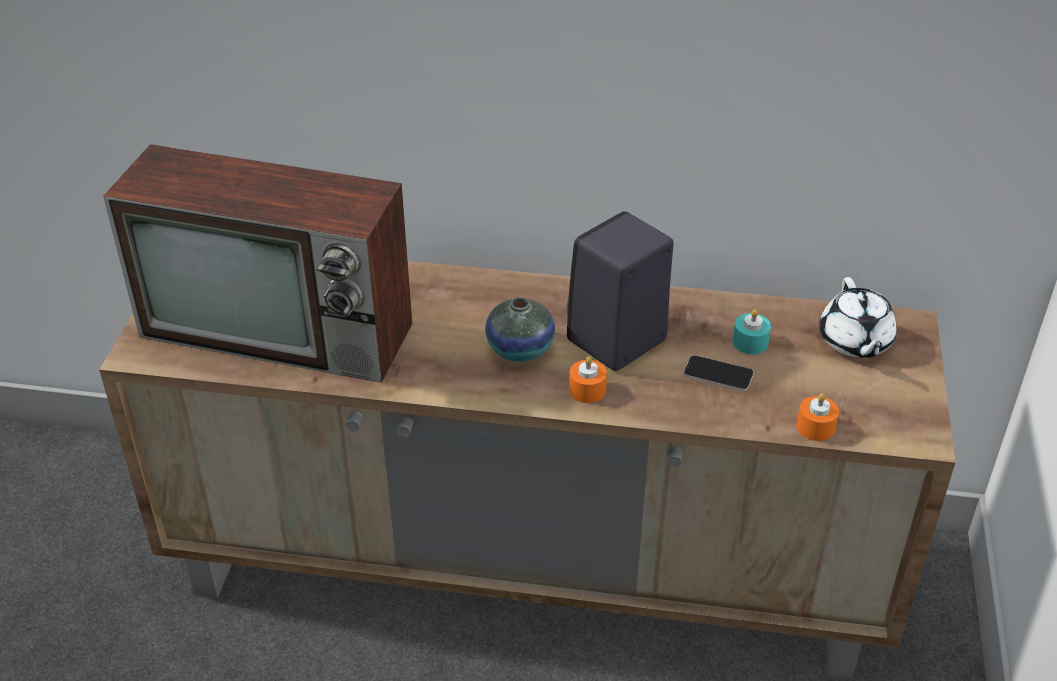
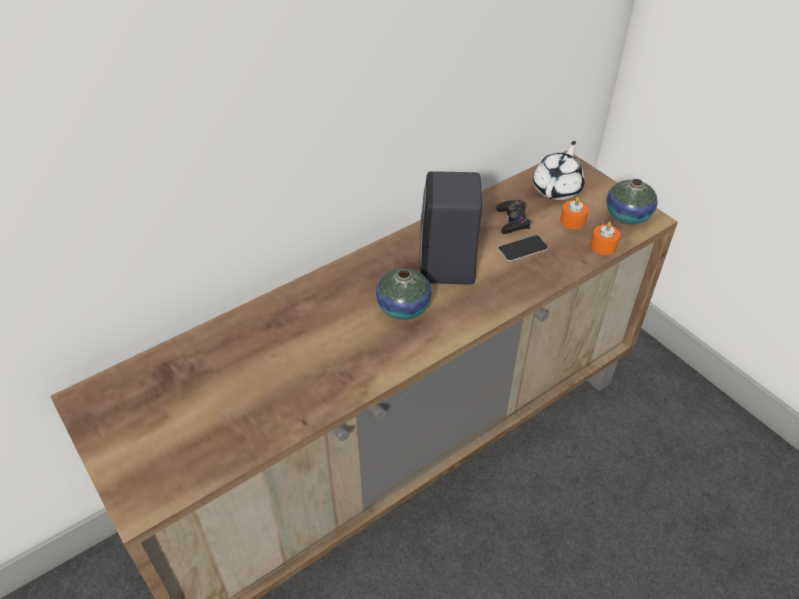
camera: 45 degrees left, 5 degrees up
television [103,144,412,383] -> none
orange candle [569,356,607,403] -> orange candle moved to [560,197,589,229]
turquoise candle [733,309,771,354] -> black game controller [496,200,532,234]
white teapot [819,277,897,358] -> white teapot turned 105 degrees counterclockwise [533,141,585,200]
none -> vase [607,179,658,224]

